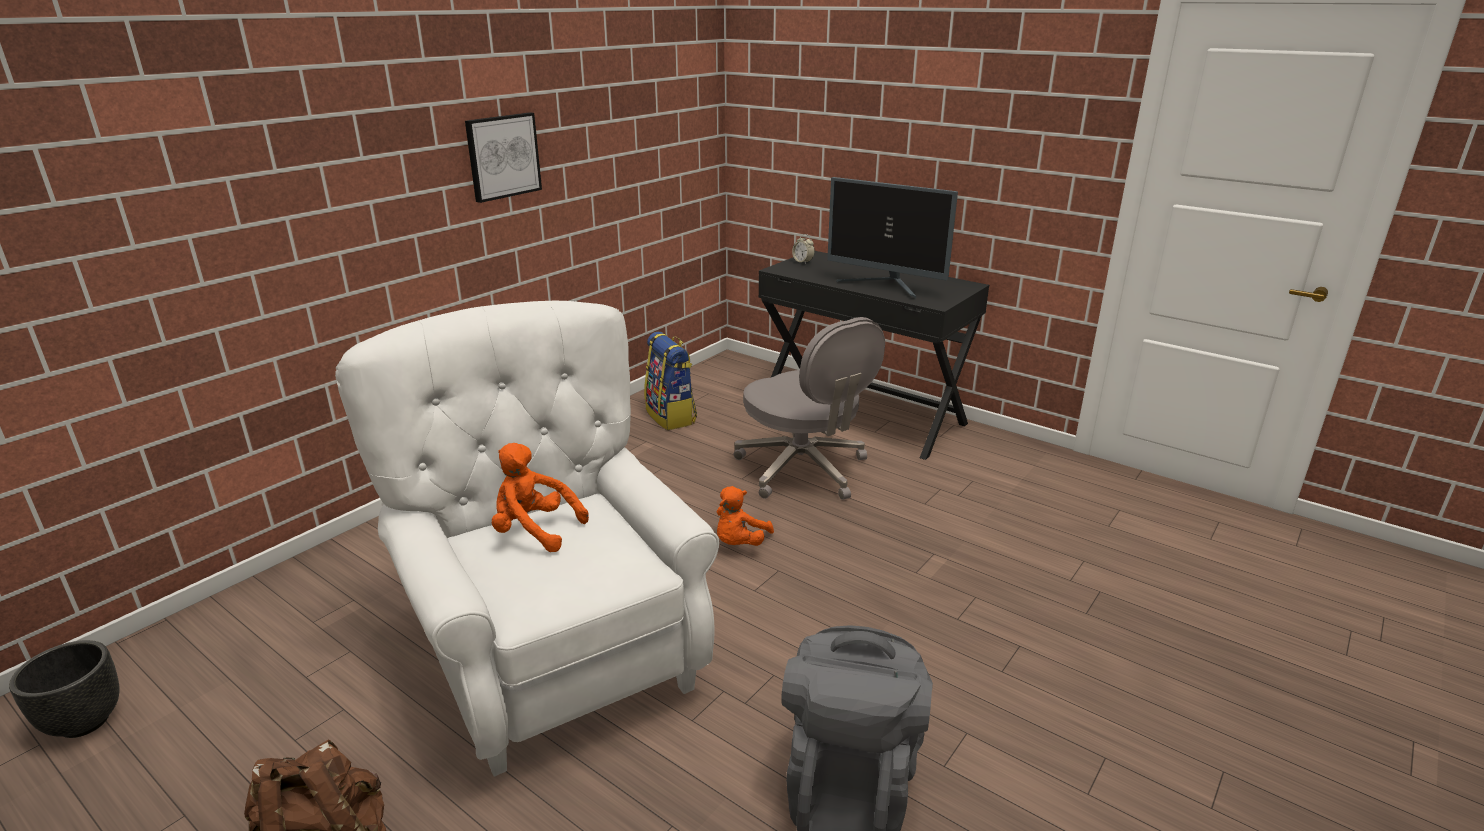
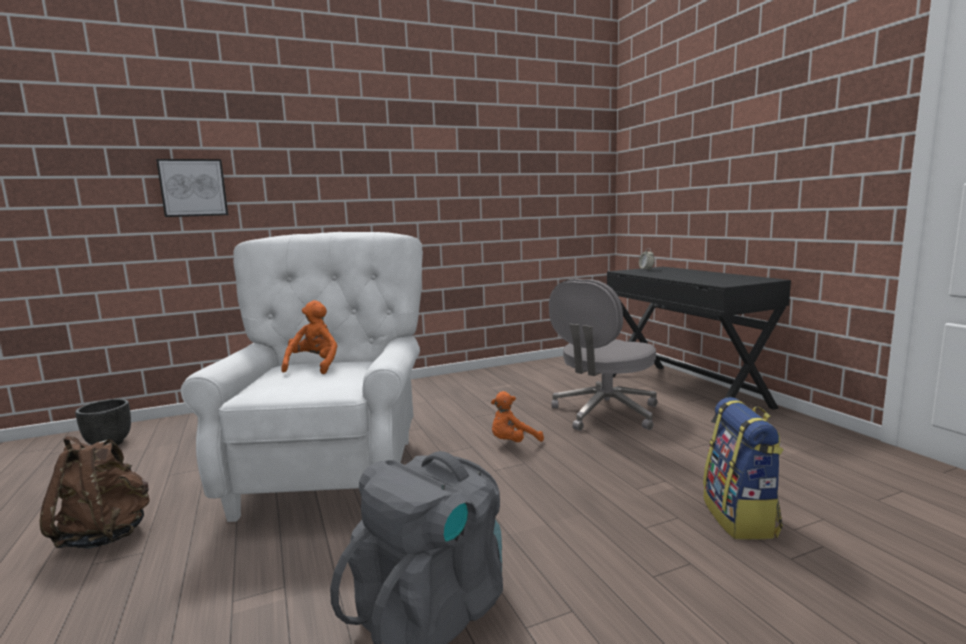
camera: 30 degrees right, 15 degrees down
picture [465,112,542,203] -> picture moved to [156,159,228,217]
orange plush toy [492,443,589,552] -> orange plush toy turned 45 degrees clockwise [282,300,337,374]
backpack [644,332,697,430] -> backpack moved to [703,397,784,539]
grey office chair [734,317,885,500] -> grey office chair turned 45 degrees clockwise [549,278,658,431]
monitor [827,177,958,298] -> none

